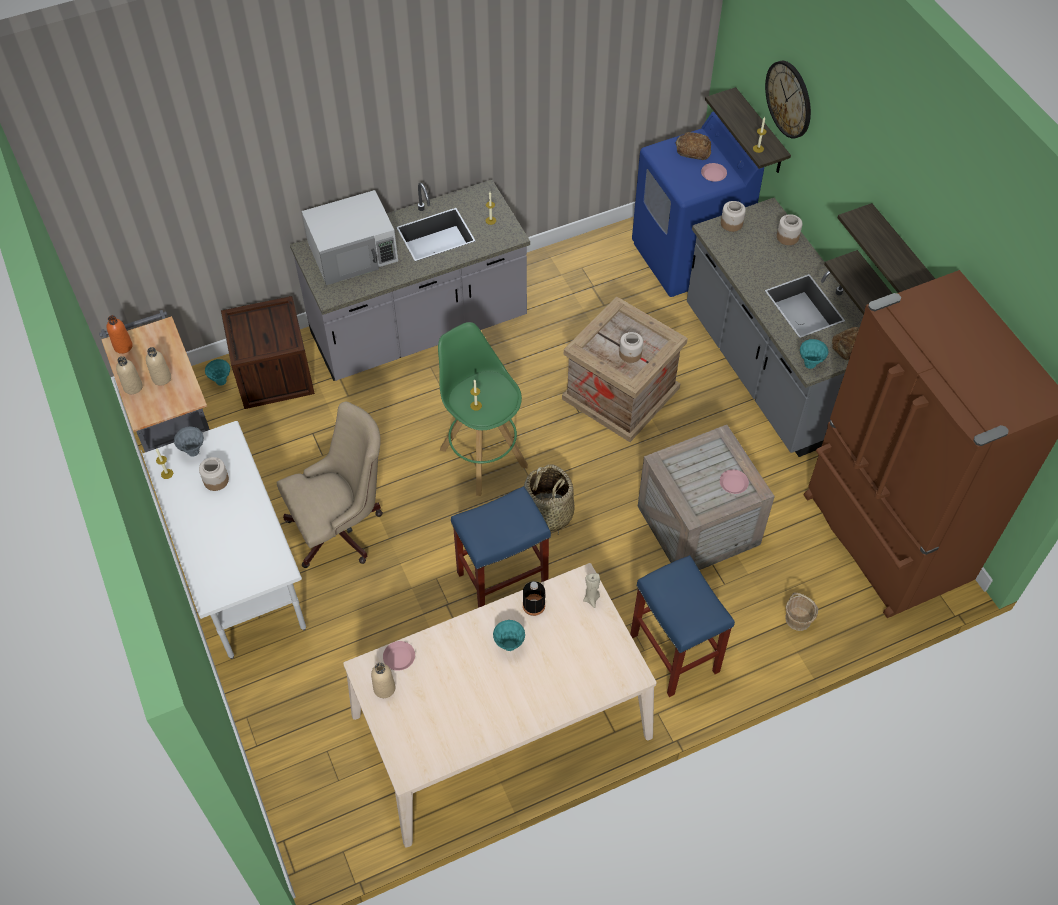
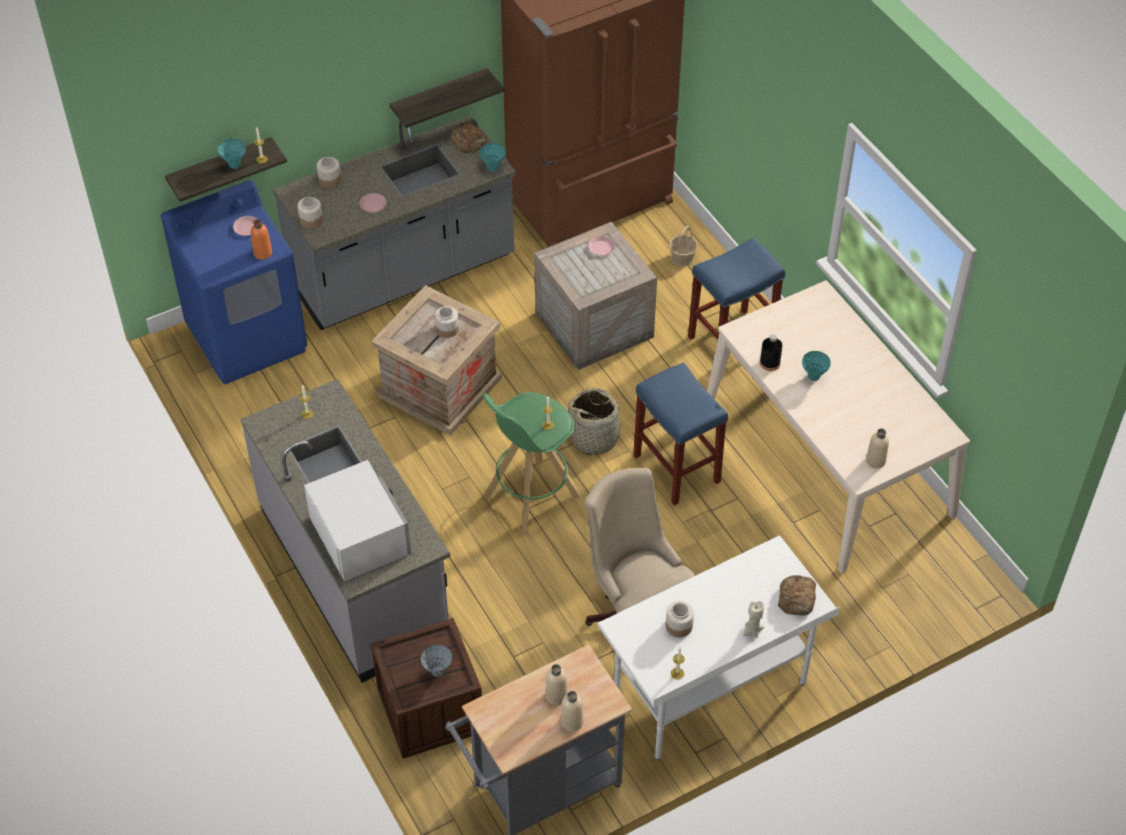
camera: 95 degrees left, 5 degrees down
orange bottle [107,315,133,354] -> orange bottle moved to [251,219,272,260]
grey vase [174,427,204,457] -> grey vase moved to [421,645,452,677]
turquoise vase [205,359,230,386] -> turquoise vase moved to [218,139,246,169]
pink plate [383,641,415,671] -> pink plate moved to [359,193,387,212]
beige candle [583,573,600,608] -> beige candle moved to [743,601,764,638]
bread [676,132,711,160] -> bread moved to [778,575,816,616]
wall clock [765,61,811,138] -> none
shelf [838,203,935,293] -> none

